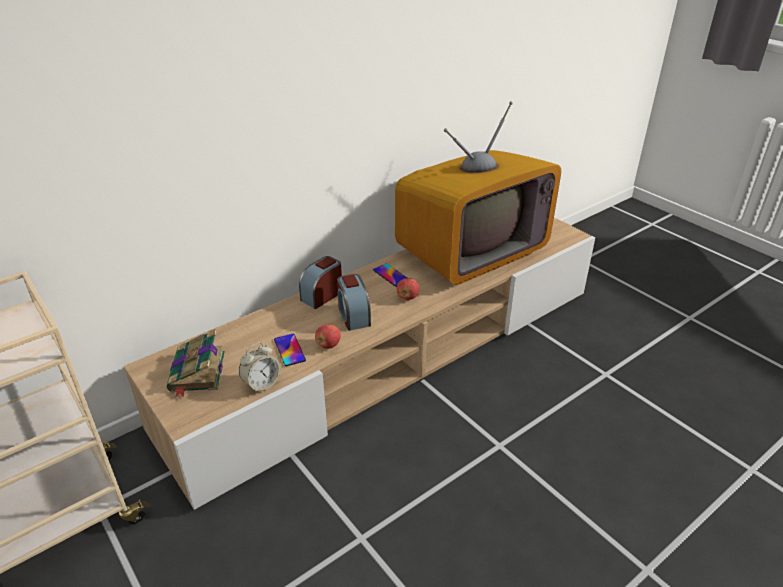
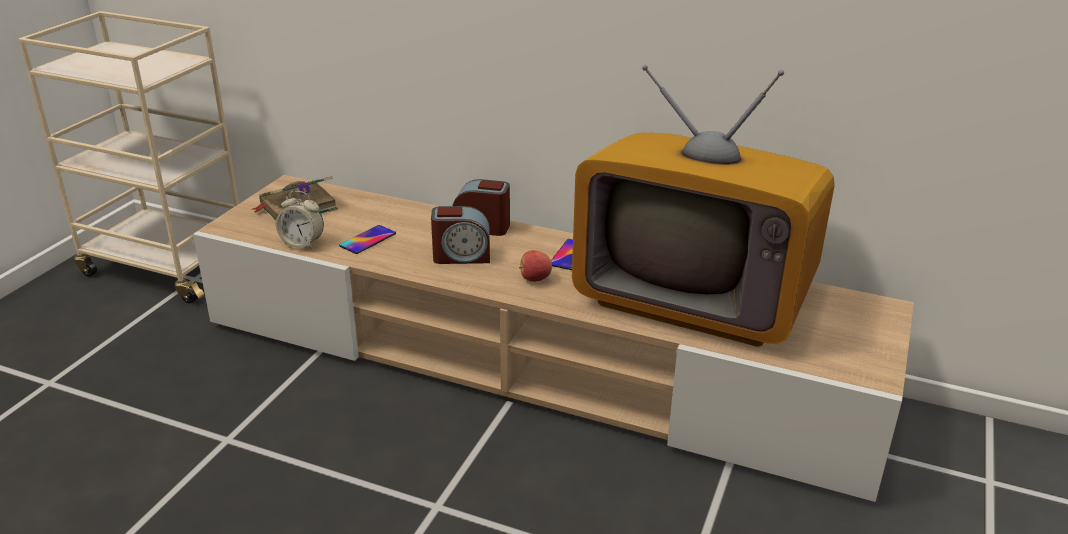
camera: 60 degrees right, 5 degrees down
apple [315,325,341,349] -> none
alarm clock [337,274,371,331] -> alarm clock turned 135 degrees counterclockwise [431,206,490,264]

